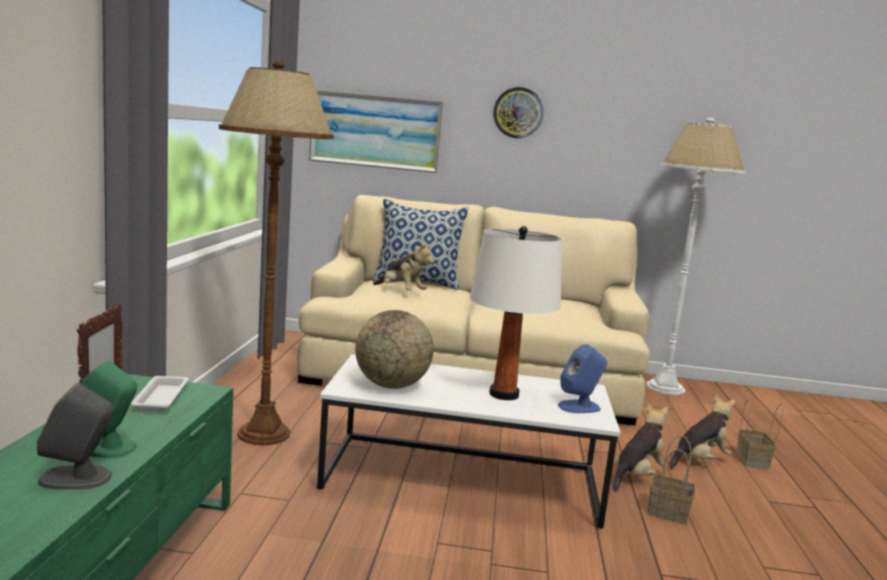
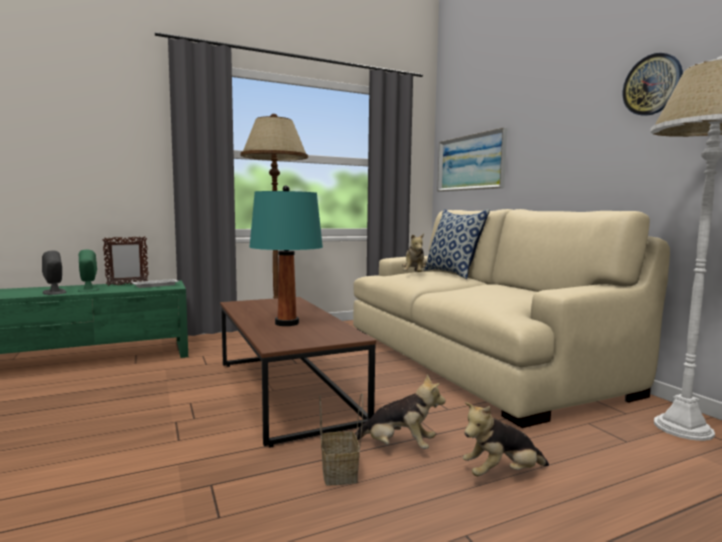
camera: 60 degrees right, 5 degrees down
white coffee table [317,354,620,529] -> brown coffee table [220,297,376,447]
globe [355,310,434,389] -> none
white table lamp [470,226,562,400] -> turquoise table lamp [249,186,323,326]
wall clock [493,87,543,138] -> wall clock moved to [623,53,683,116]
blue speaker [558,344,607,413] -> none
plush toy [670,394,735,469] -> plush toy turned 135 degrees clockwise [463,402,549,477]
basket [736,399,783,469] -> none

